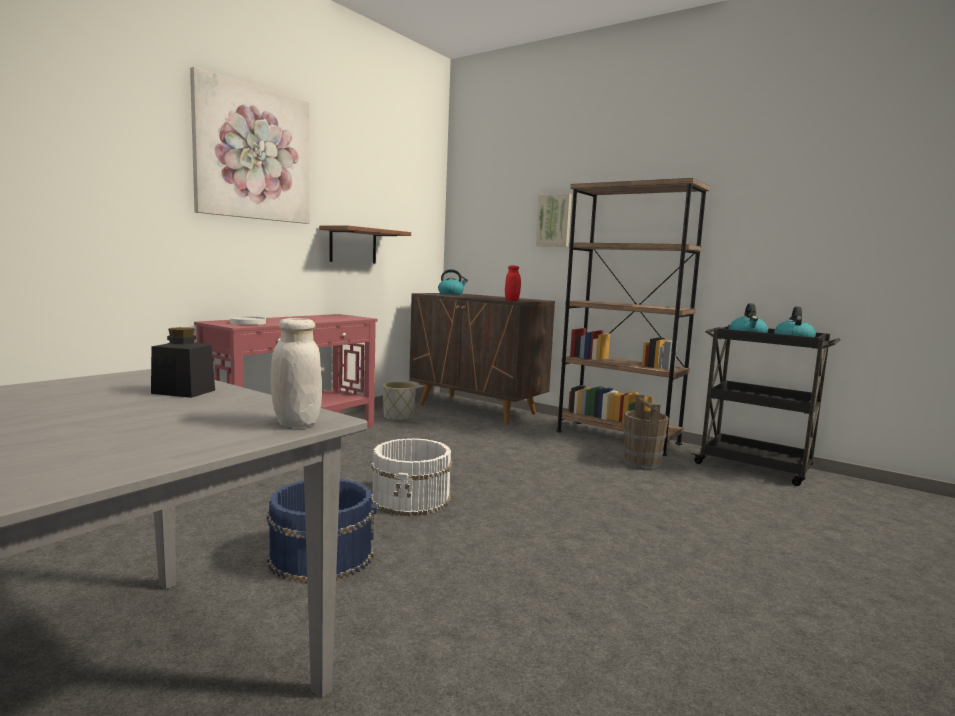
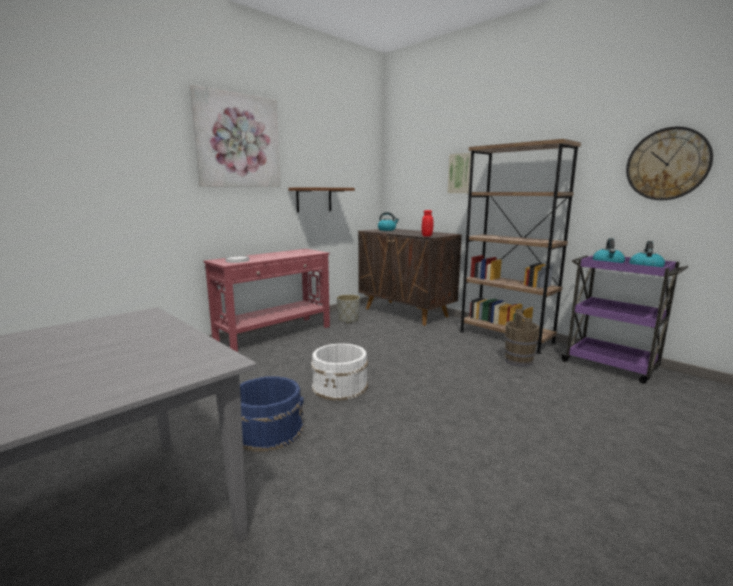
camera: 10 degrees right, 5 degrees up
black jar [151,327,215,398] -> none
white jar [270,318,322,428] -> none
black cart [692,325,840,486] -> purple cart [560,255,688,384]
none -> wall clock [626,126,713,200]

